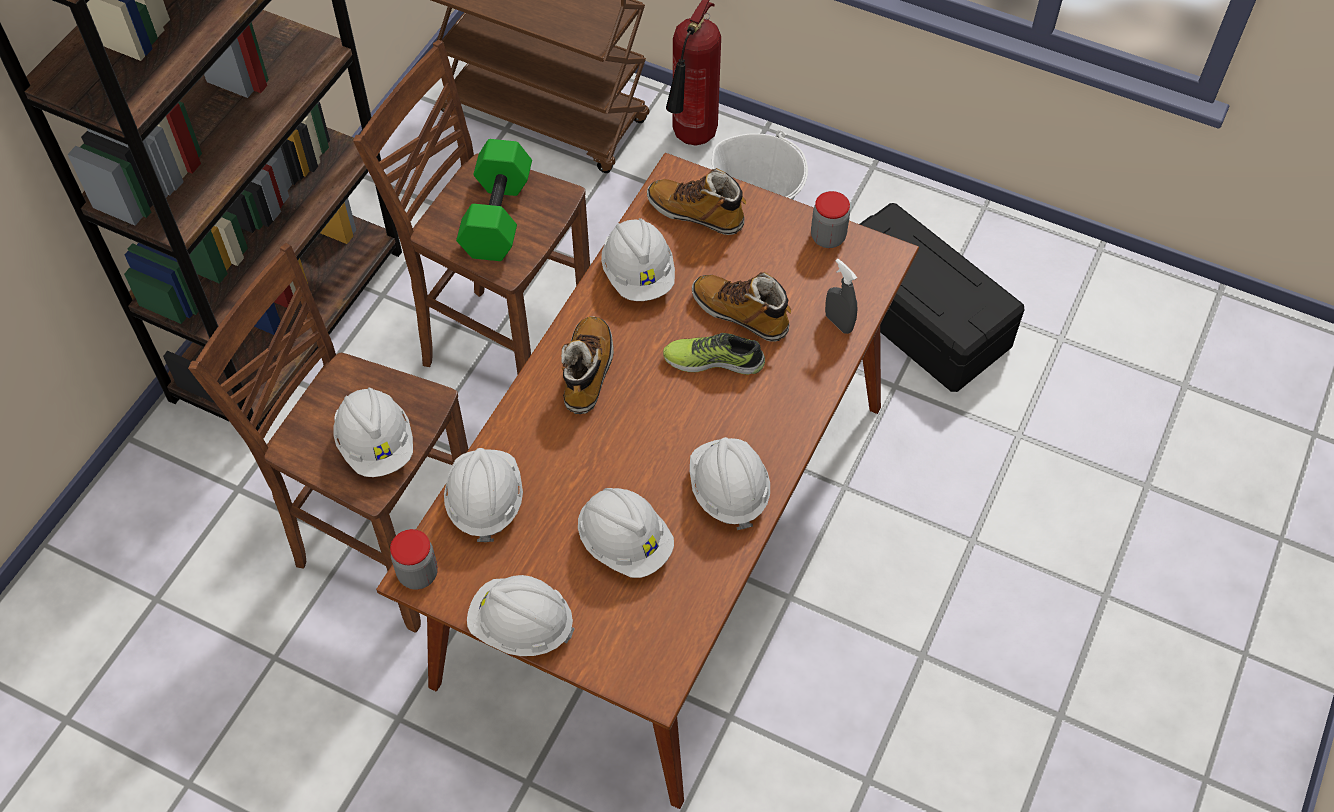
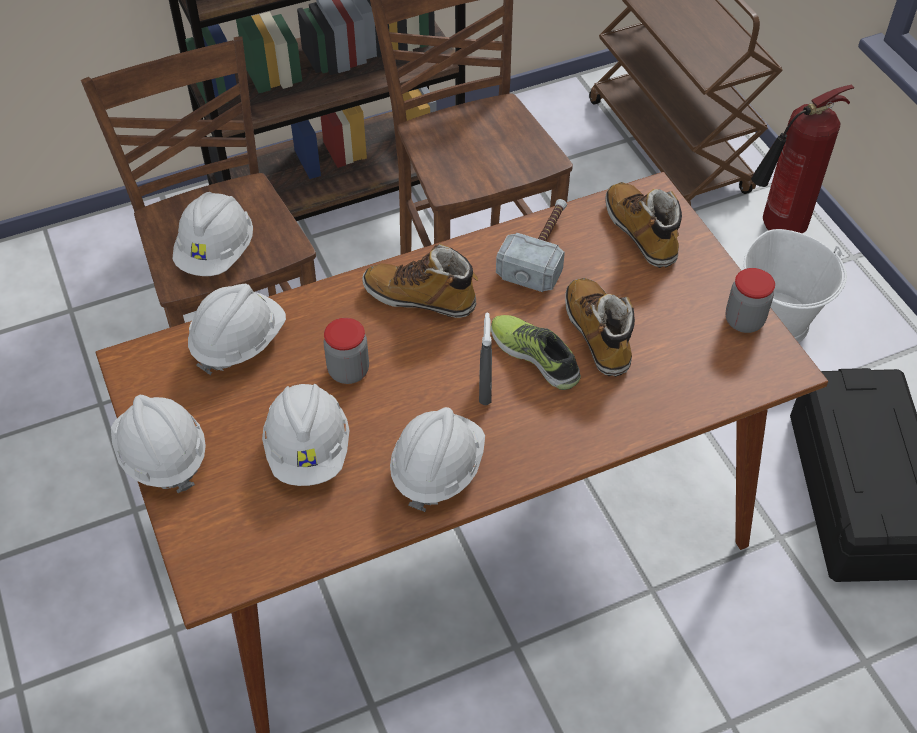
camera: 40 degrees right, 5 degrees down
jar [390,529,438,590] -> jar moved to [324,318,369,384]
green dumbbell [456,139,532,261] -> none
boot [561,316,614,414] -> boot turned 120 degrees counterclockwise [362,244,478,318]
white hard hat [601,218,675,301] -> hammer [496,199,567,292]
grey spray bottle [825,259,857,334] -> grey spray bottle moved to [479,313,492,405]

